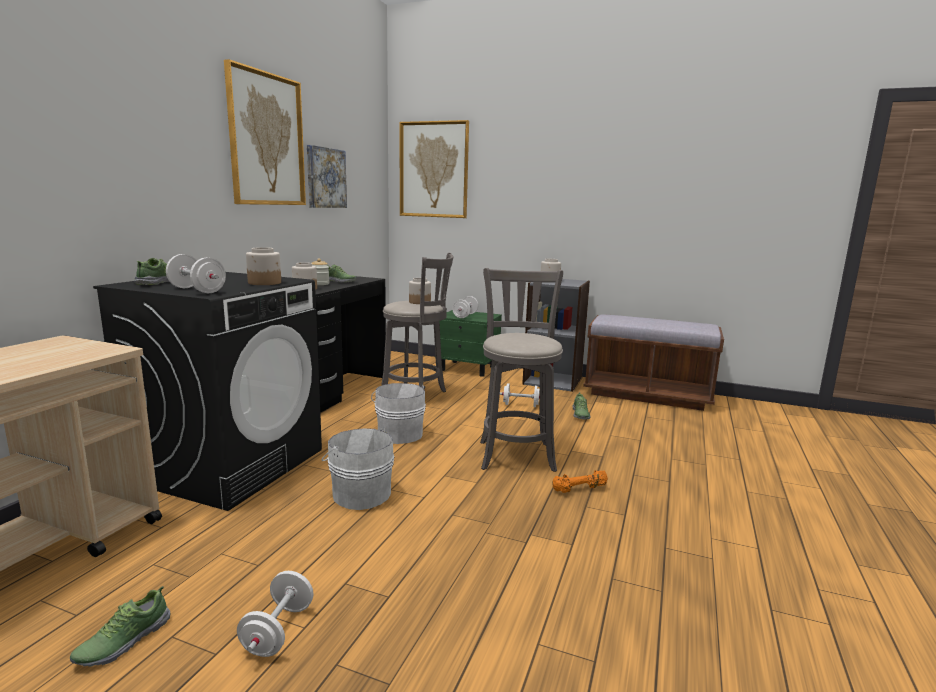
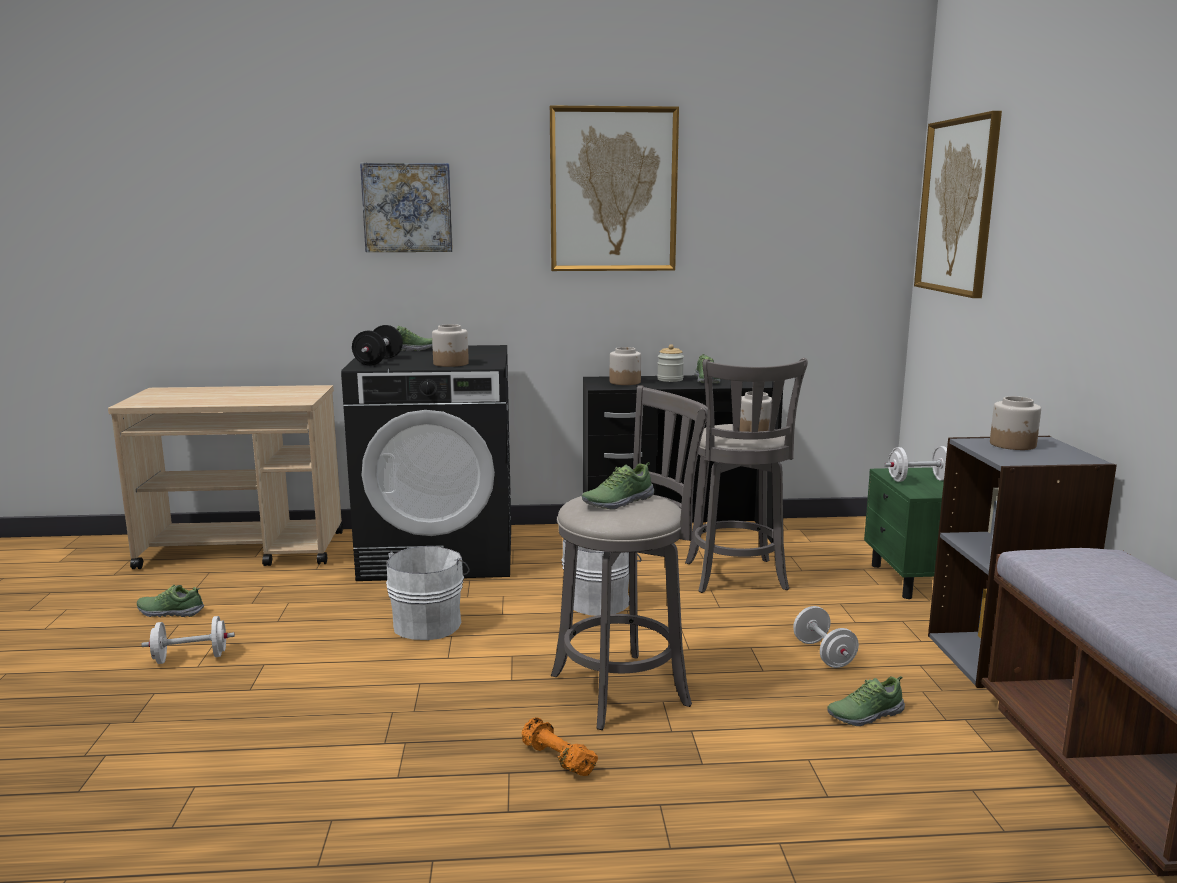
camera: 65 degrees right, 0 degrees up
white dumbbell [166,254,226,293] -> black dumbbell [352,325,403,366]
picture [307,145,347,208] -> picture moved to [360,163,453,252]
none -> shoe [582,462,654,510]

